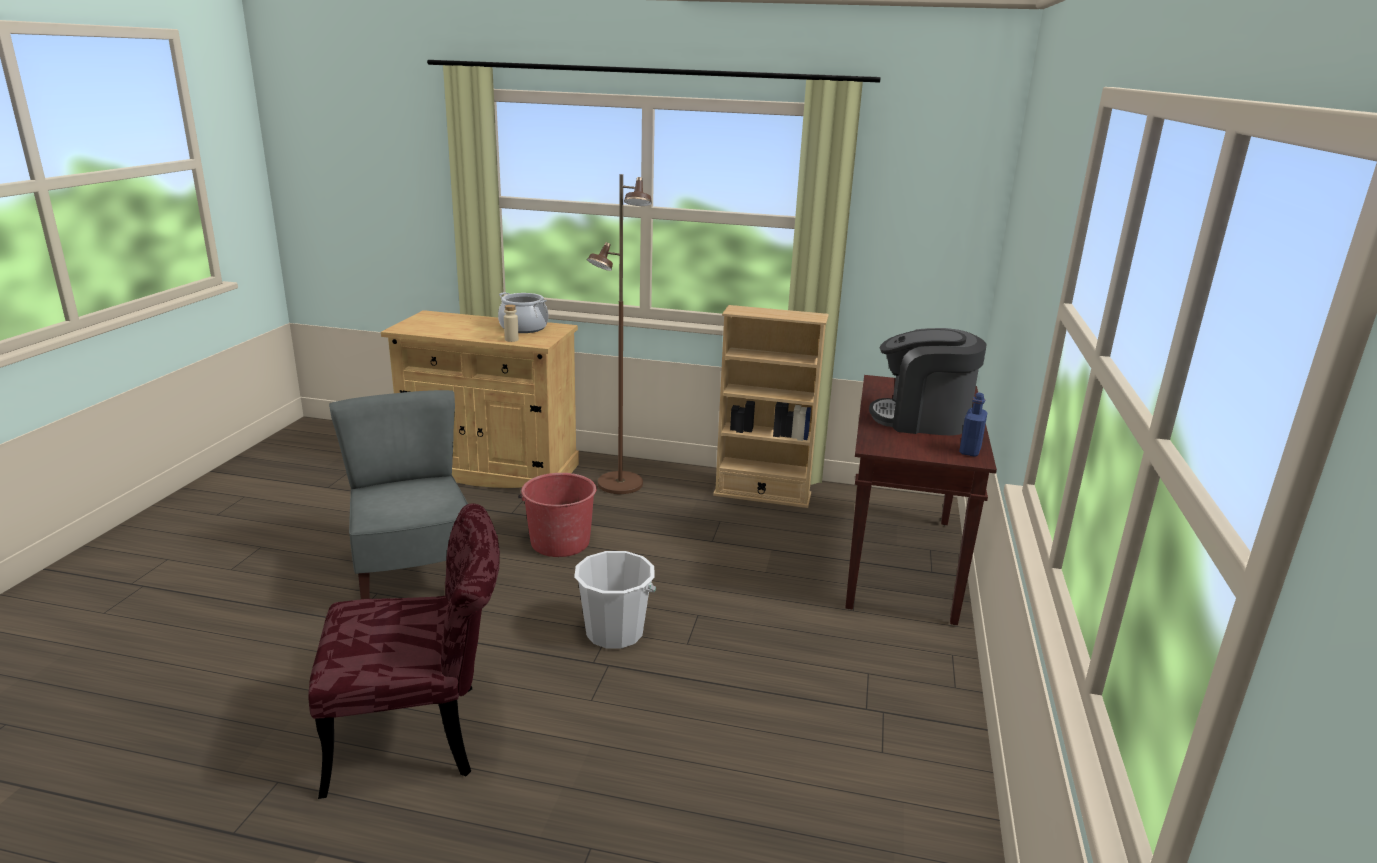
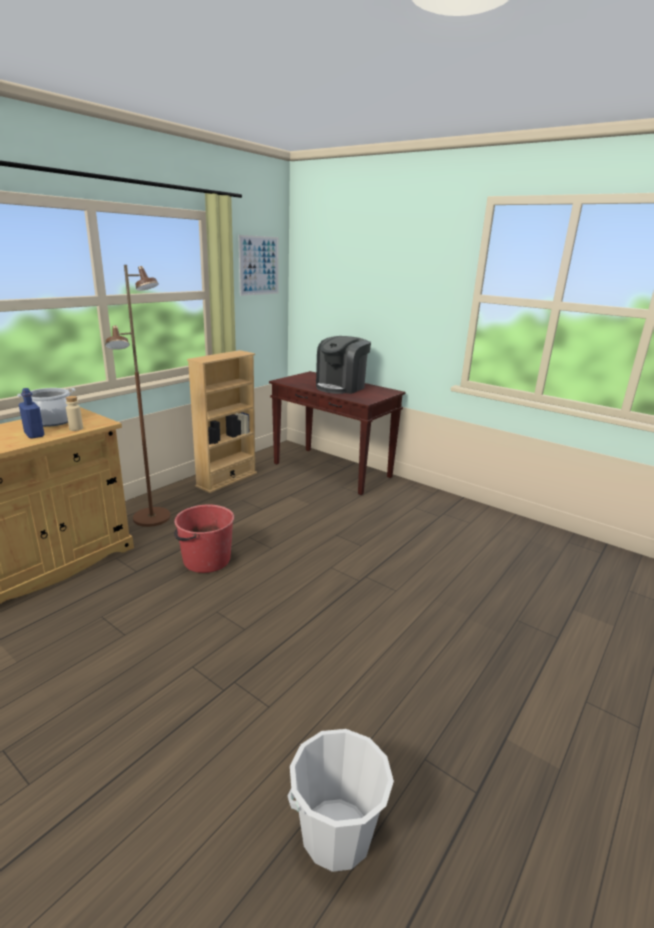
camera: 65 degrees left, 0 degrees up
red chair [308,503,500,799] -> none
grey chair [329,390,468,599] -> none
white bucket [574,551,656,648] -> white bucket moved to [288,729,394,872]
blue bottle [959,392,987,457] -> blue bottle moved to [19,388,44,439]
none -> picture [238,235,279,296]

